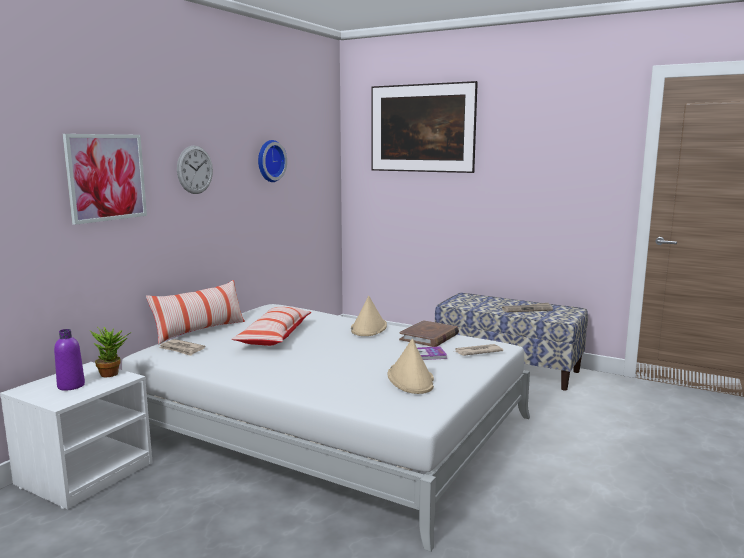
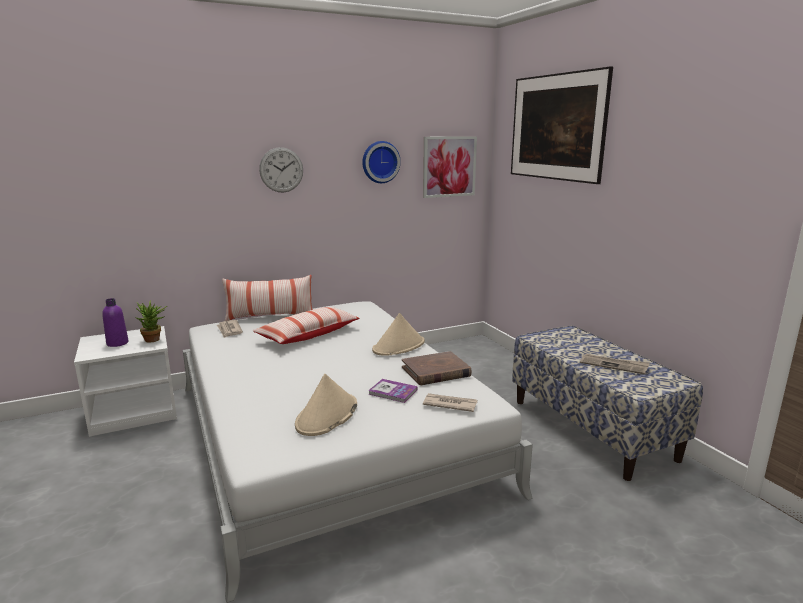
camera: 35 degrees right, 5 degrees up
picture [63,134,147,225] -> picture moved to [423,136,477,198]

